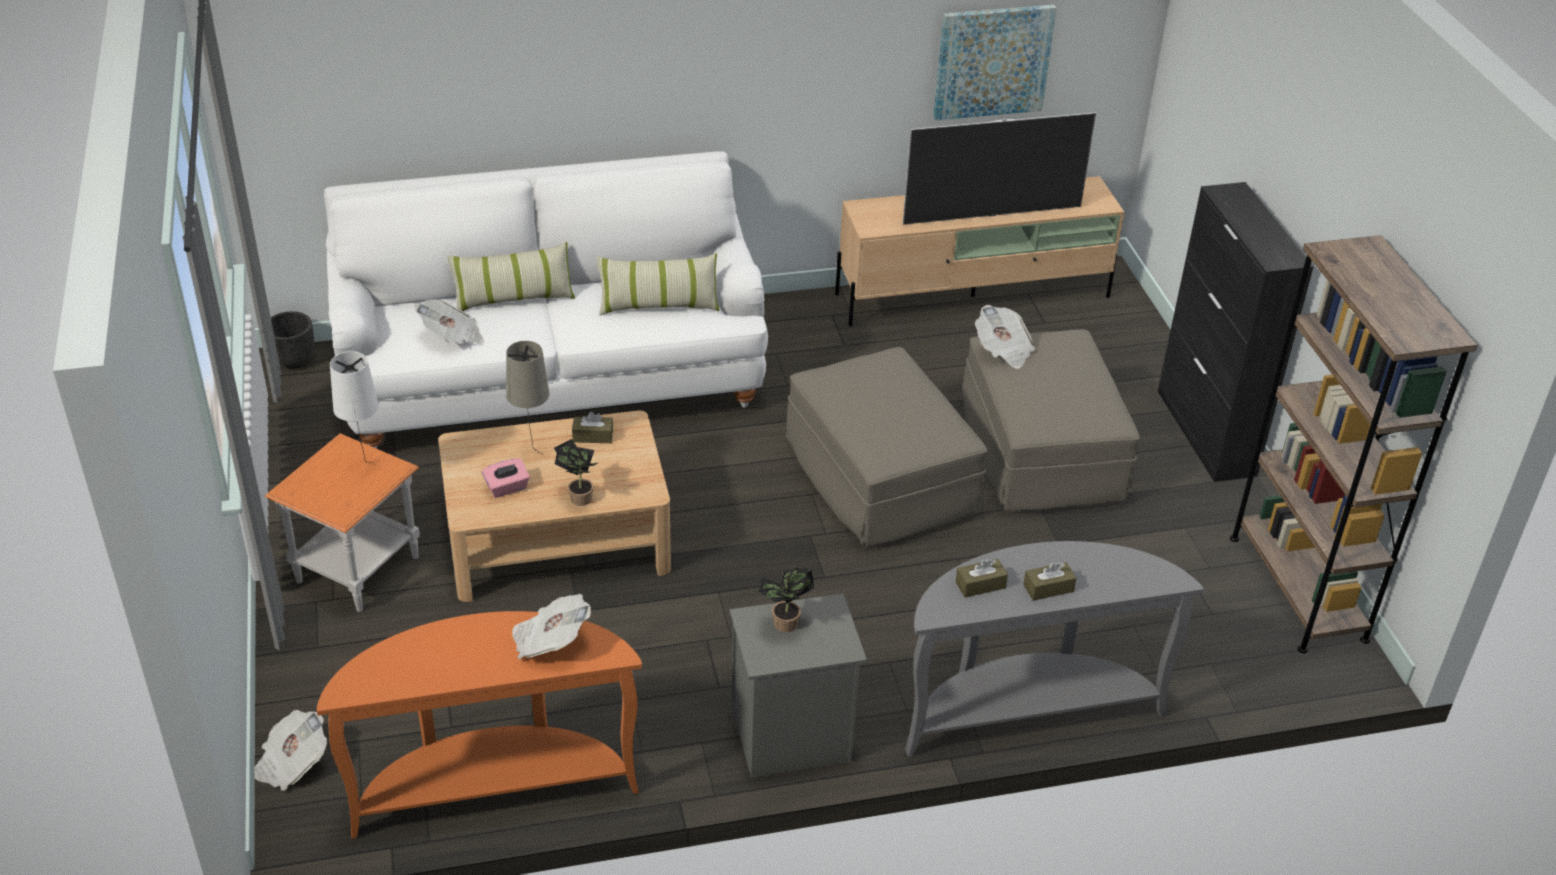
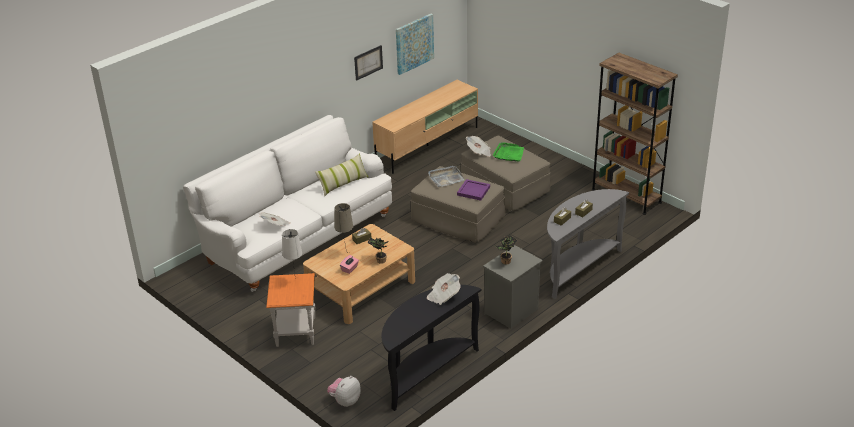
camera: 30 degrees left, 5 degrees down
newspaper [254,710,327,791] -> plush toy [327,376,361,407]
black planter [271,311,315,369] -> none
orange console table [317,611,642,839] -> black console table [382,285,481,411]
pillow [447,242,575,311] -> none
television [903,112,1096,225] -> none
black cabinet [1158,182,1314,482] -> none
none -> picture [354,45,383,81]
none -> grey tray [428,166,465,187]
none -> purple tray [457,179,490,201]
none -> green tray [493,142,524,161]

